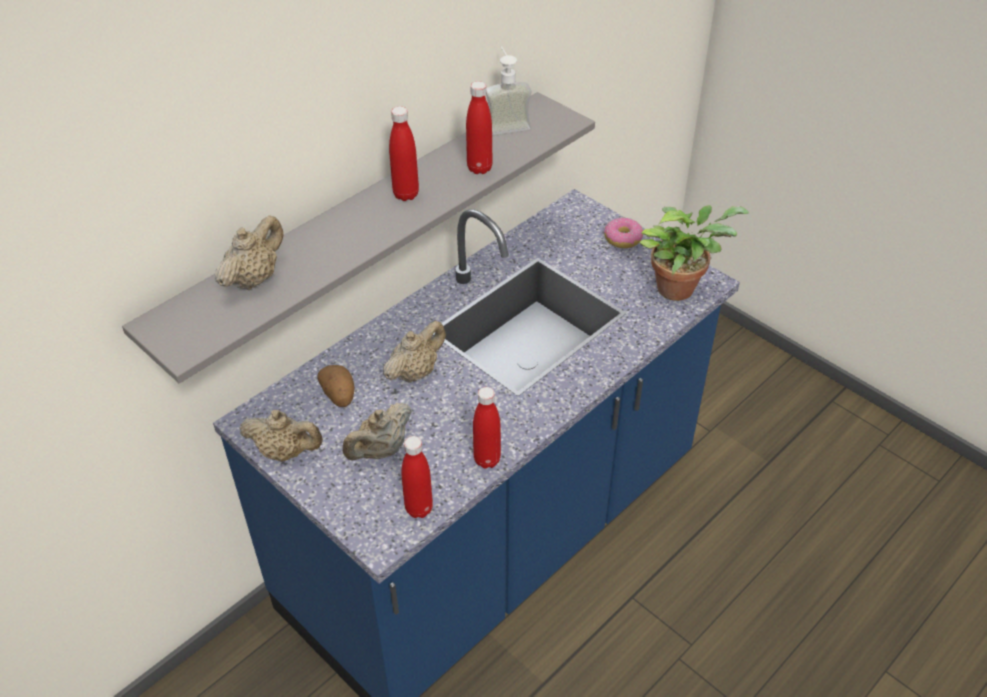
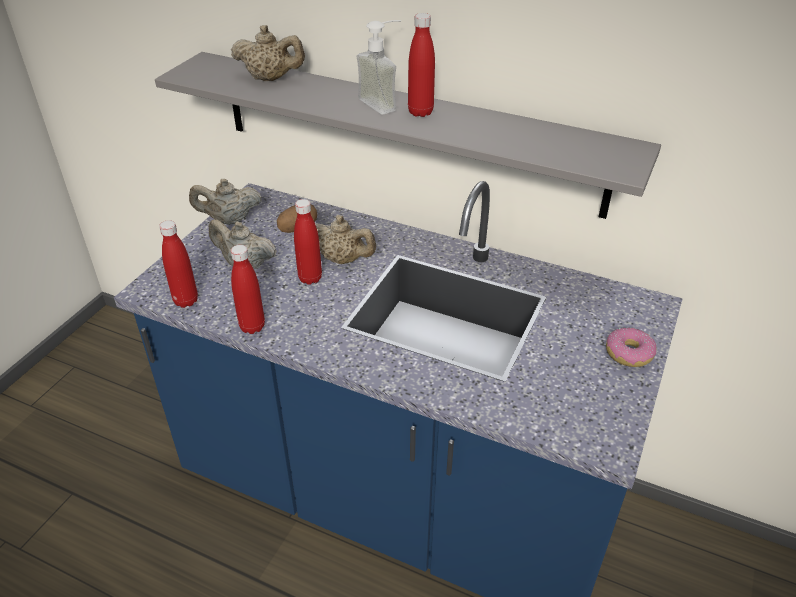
camera: 70 degrees right, 5 degrees down
beige teapot [239,410,323,462] -> beige teapot turned 90 degrees clockwise [189,179,261,225]
red bottle [466,81,493,174] -> red bottle moved to [294,199,322,285]
soap dispenser [486,47,531,135] -> soap dispenser moved to [357,20,401,115]
potted plant [639,205,749,301] -> none

